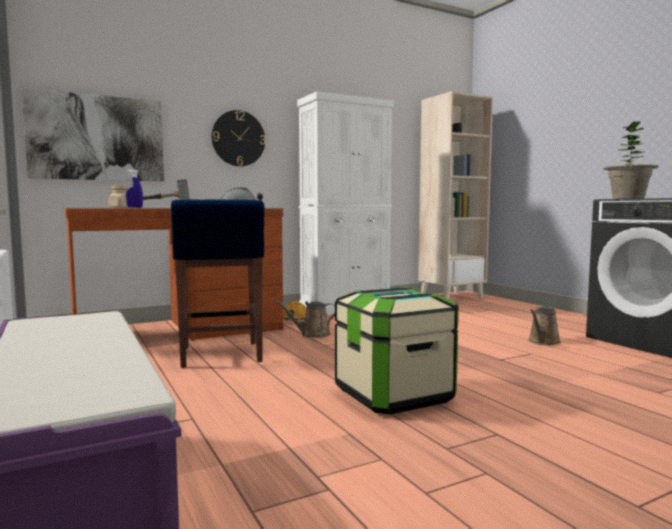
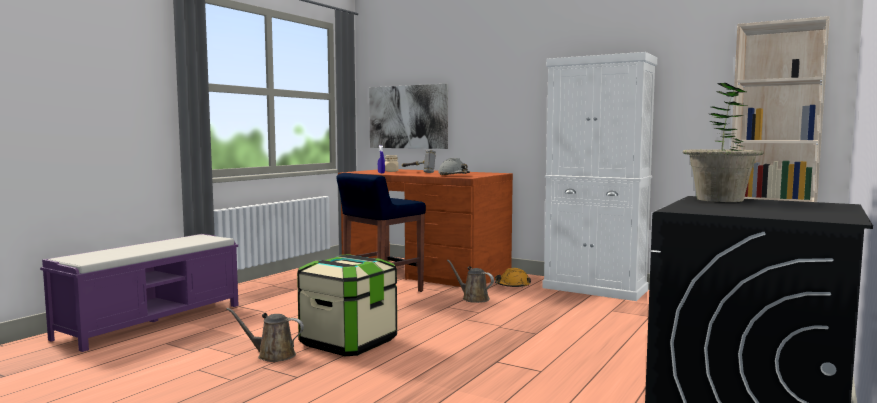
camera: 60 degrees right, 0 degrees up
wall clock [212,110,266,166] -> none
brown watering can [528,307,561,345] -> brown watering can moved to [227,308,304,362]

